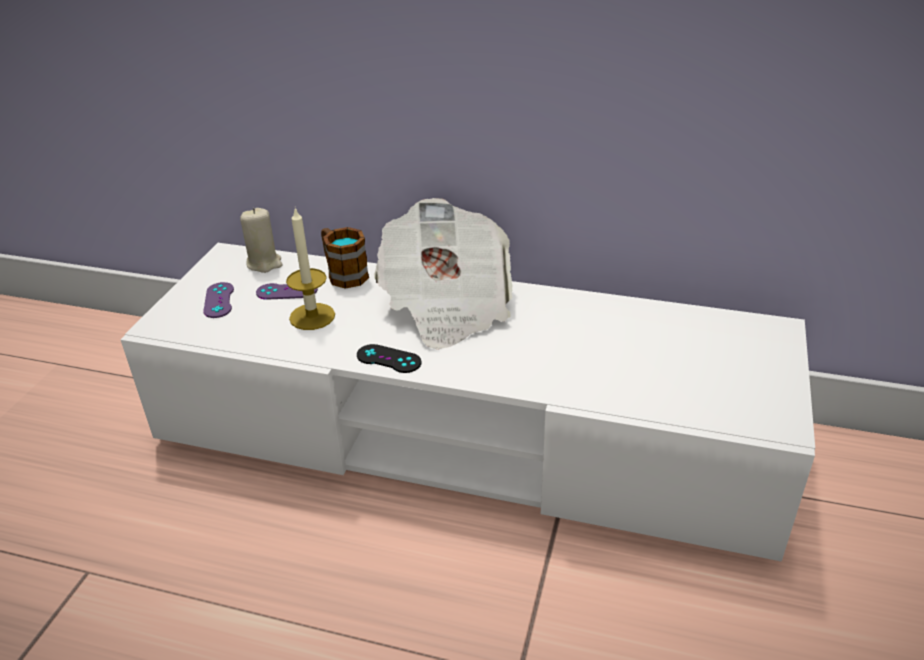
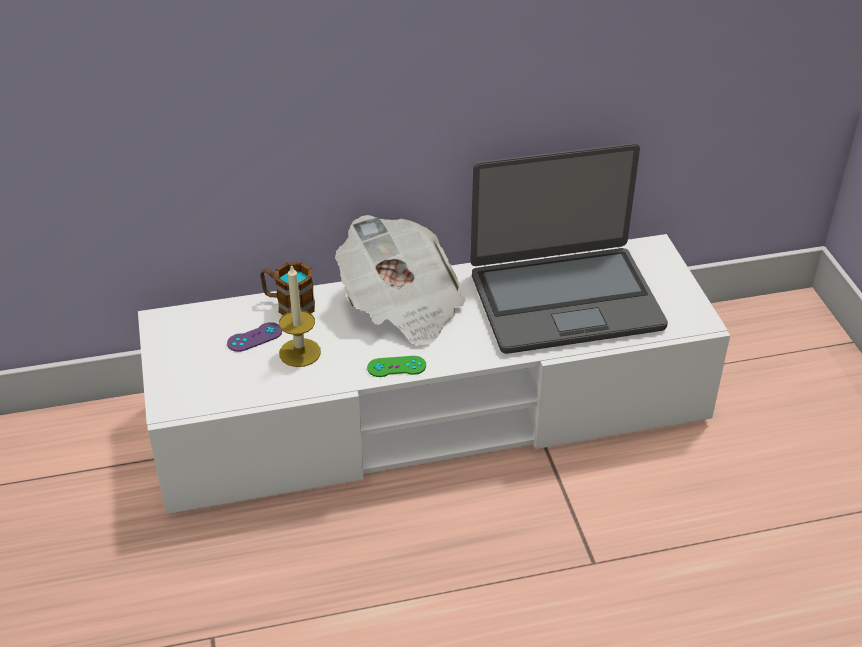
camera: 30 degrees left, 5 degrees up
purple game controller [203,282,234,318] -> none
beige candle [240,208,282,273] -> none
black game controller [357,344,421,373] -> green game controller [367,356,426,377]
none -> laptop [470,143,668,354]

